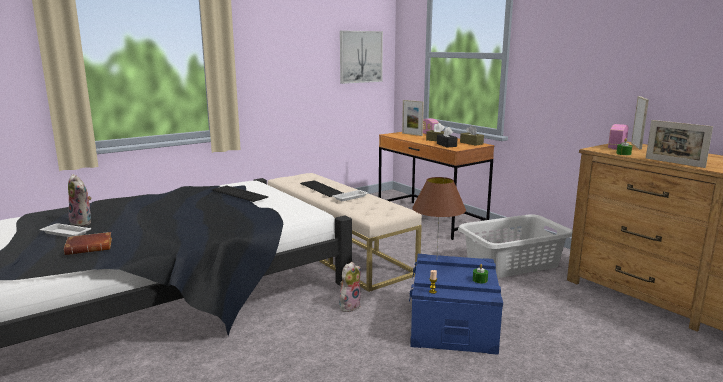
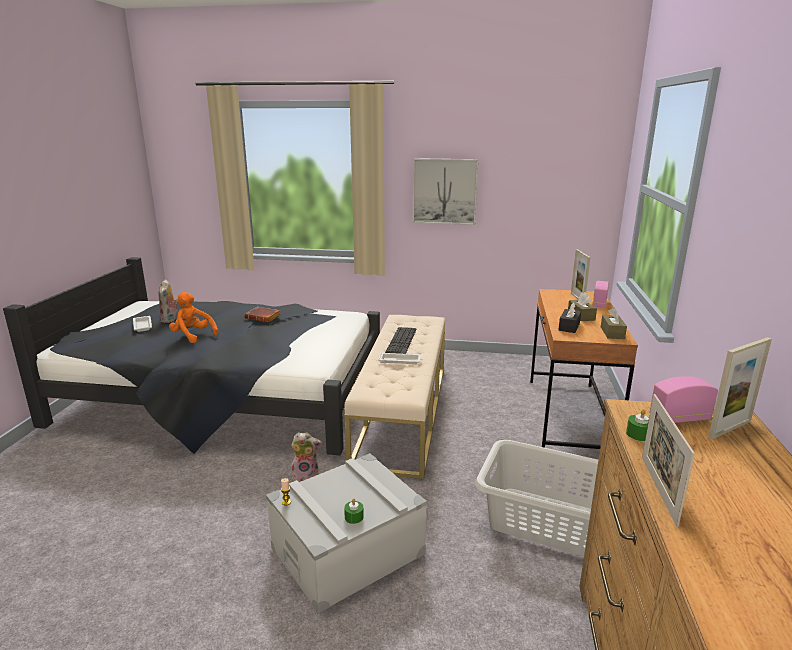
camera: 45 degrees right, 5 degrees up
brown book [64,232,112,255] -> brown book moved to [244,307,281,322]
keyboard [212,186,268,202] -> none
picture [340,31,383,84] -> picture moved to [413,158,478,225]
blue storage box [409,254,503,355] -> grey storage box [266,453,427,614]
brown table lamp [412,177,466,254] -> none
none -> orange plush toy [169,292,218,343]

